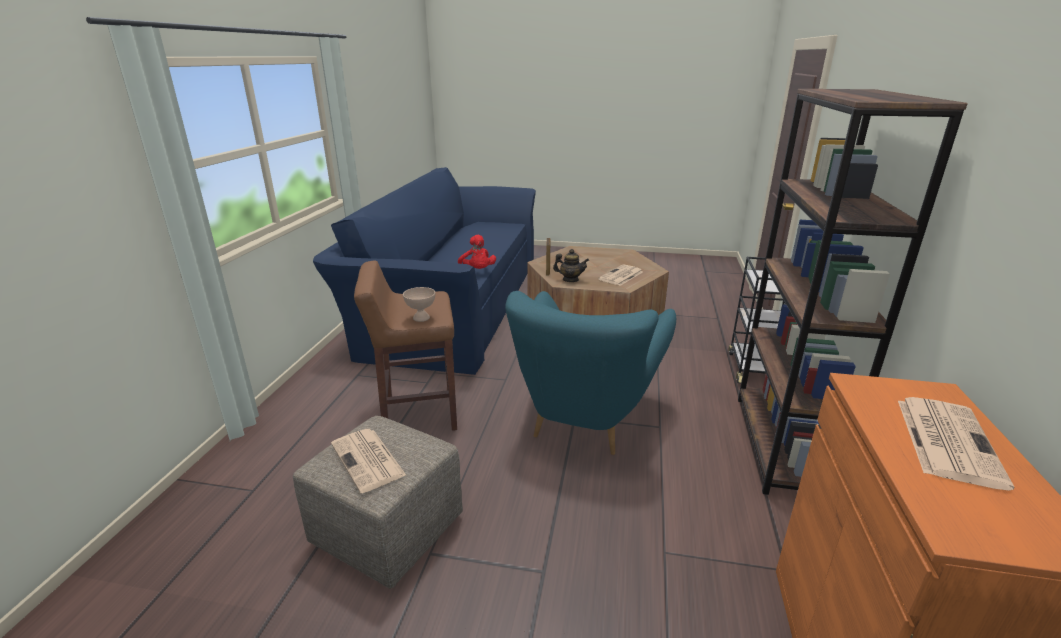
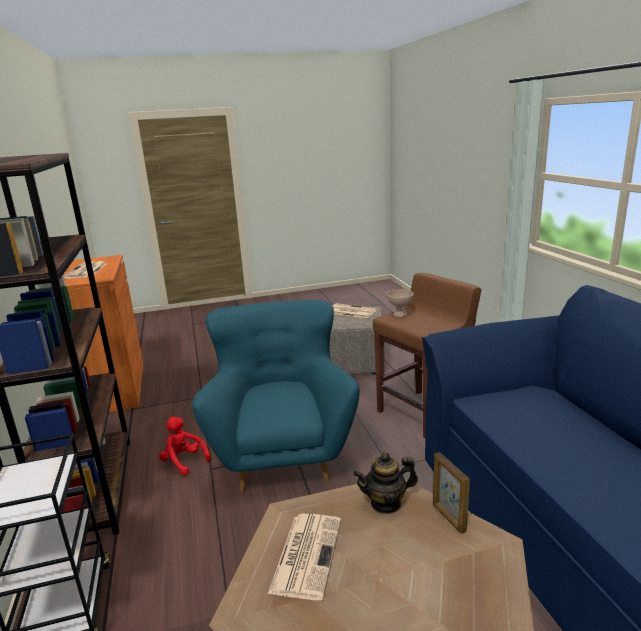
camera: 155 degrees right, 5 degrees down
red plush toy [458,235,496,269] -> red plush toy moved to [159,417,211,476]

